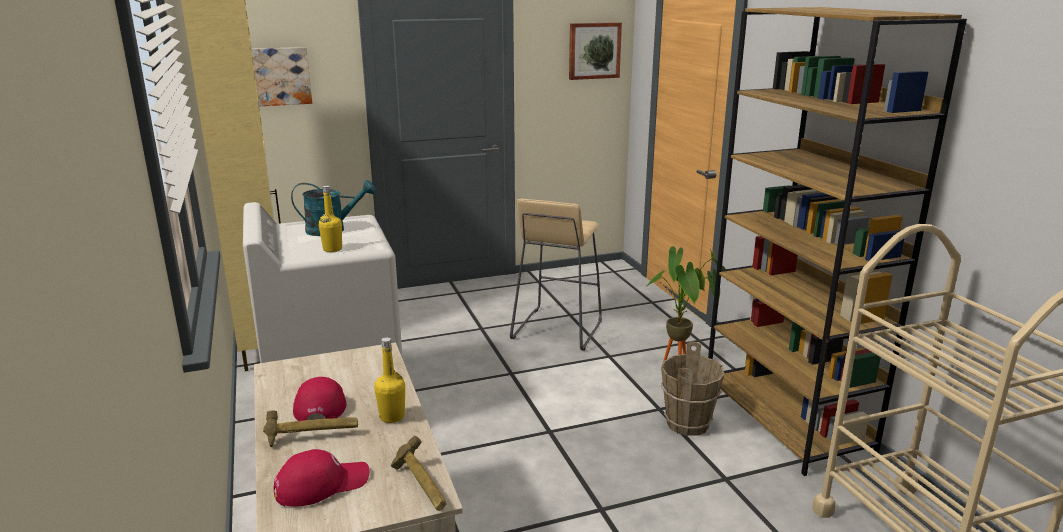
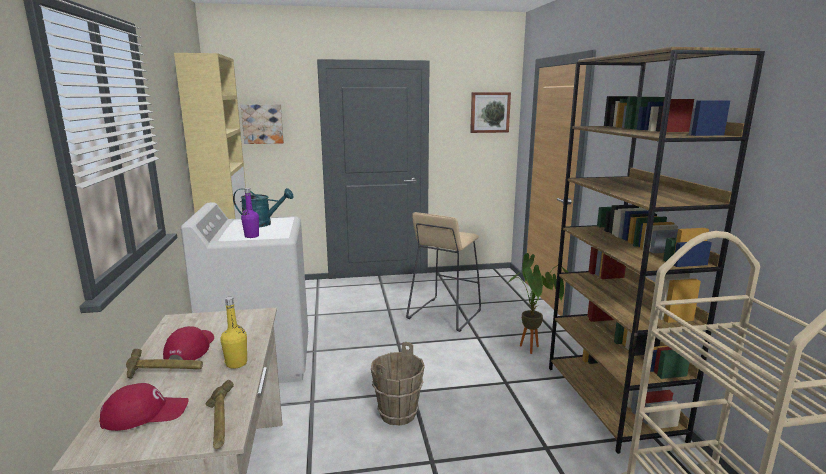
camera: 10 degrees right, 5 degrees down
yellow bottle [318,185,342,252] -> purple bottle [241,188,259,238]
brown bucket [661,342,725,436] -> brown bucket moved to [371,342,425,426]

